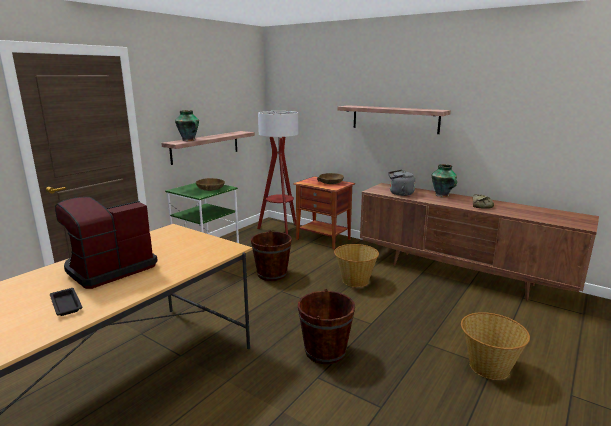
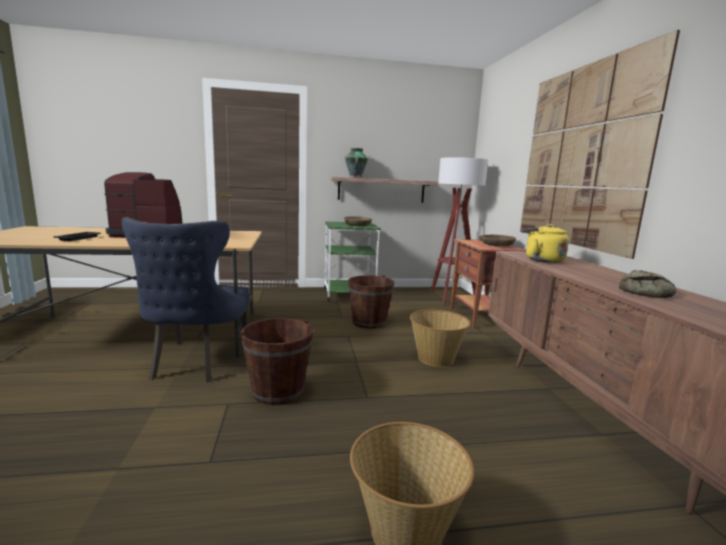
camera: 45 degrees right, 5 degrees down
shelf [337,105,451,134] -> picture [520,30,680,259]
grey kettle [388,170,415,196] -> yellow kettle [521,224,569,263]
vase [431,164,457,197] -> none
none -> blue chair [122,217,249,382]

